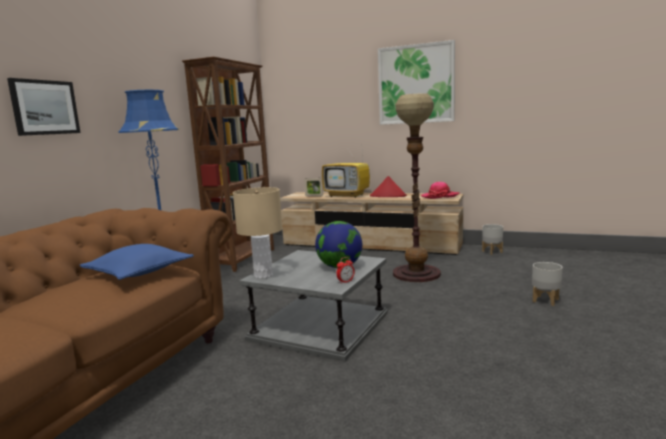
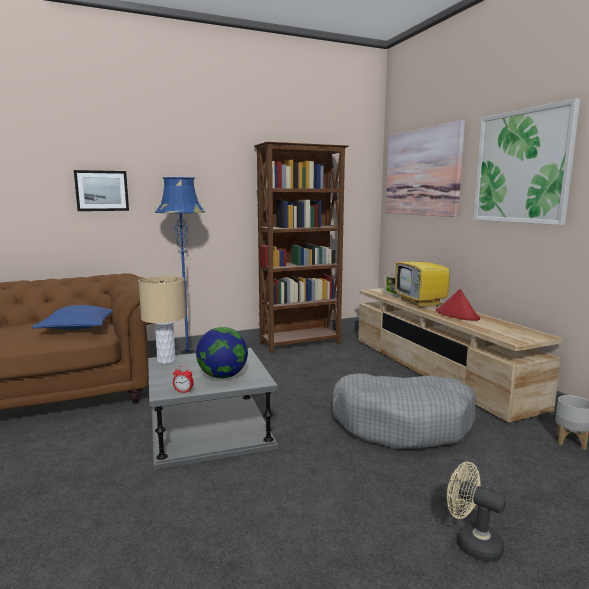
camera: 45 degrees right, 0 degrees up
floor lamp [393,93,441,282] -> grey dog bed [332,373,476,449]
hat [421,182,459,199] -> none
grey planter [532,262,563,306] -> beige fan [447,461,506,562]
none -> picture [386,120,465,217]

